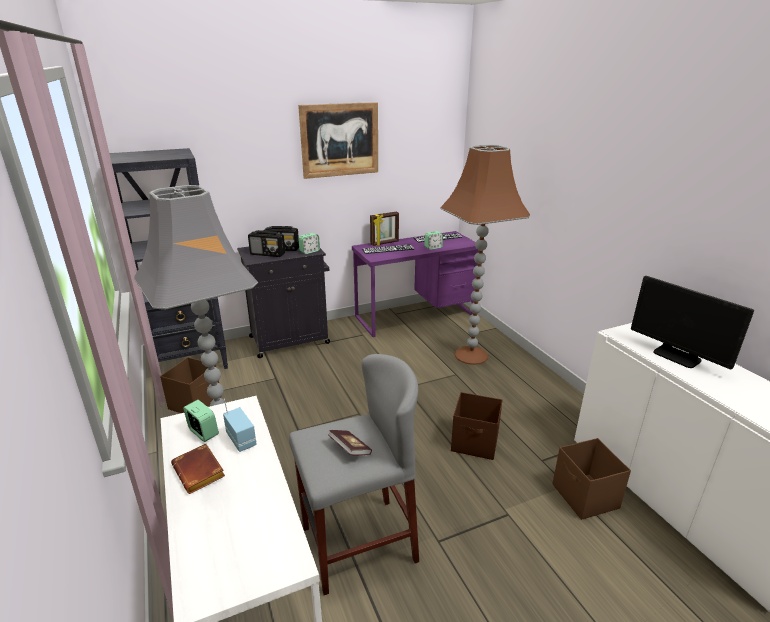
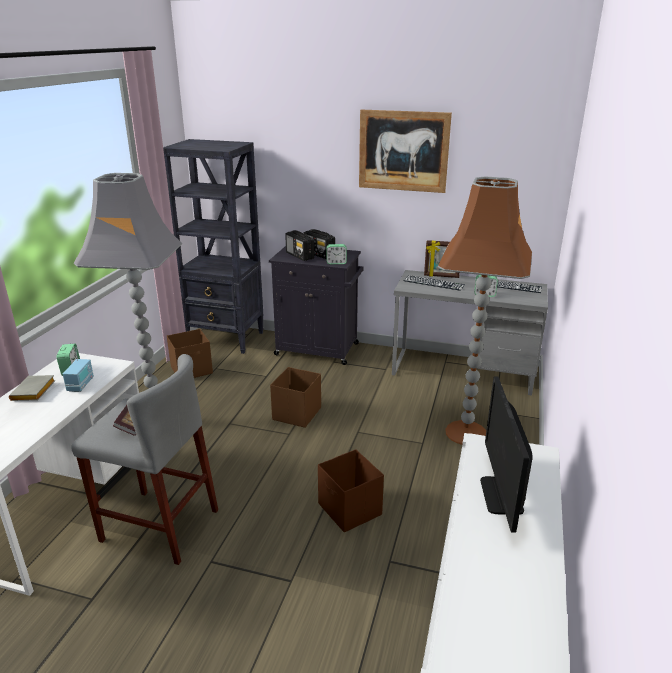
camera: 40 degrees right, 0 degrees up
brown book [171,444,225,494] -> grey book [9,375,56,401]
purple desk [352,231,479,337] -> grey desk [392,270,548,396]
brown storage box [552,438,631,520] -> brown storage box moved to [270,367,321,428]

